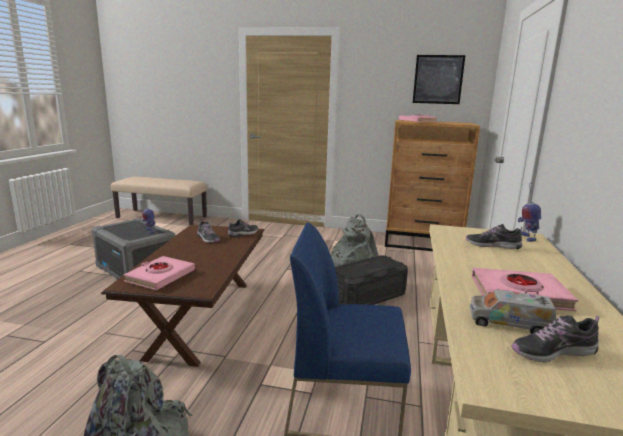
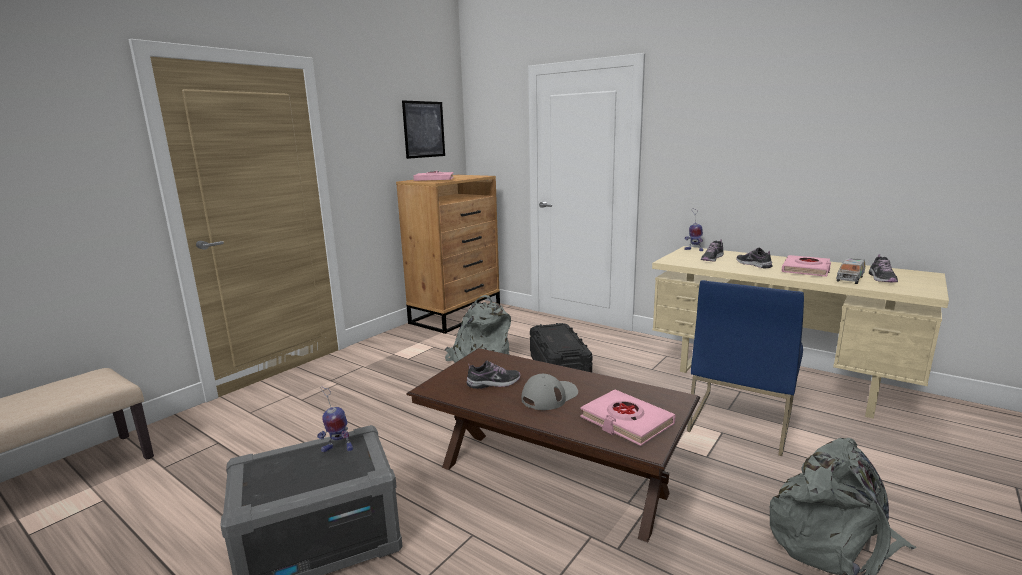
camera: 65 degrees left, 0 degrees up
shoe [228,219,258,237] -> shoe moved to [736,248,773,269]
none -> grey cap [522,373,578,410]

